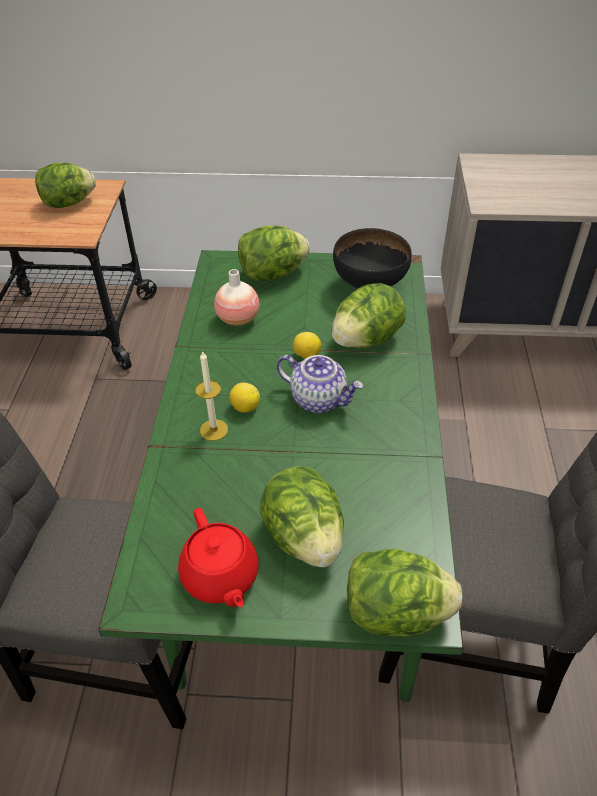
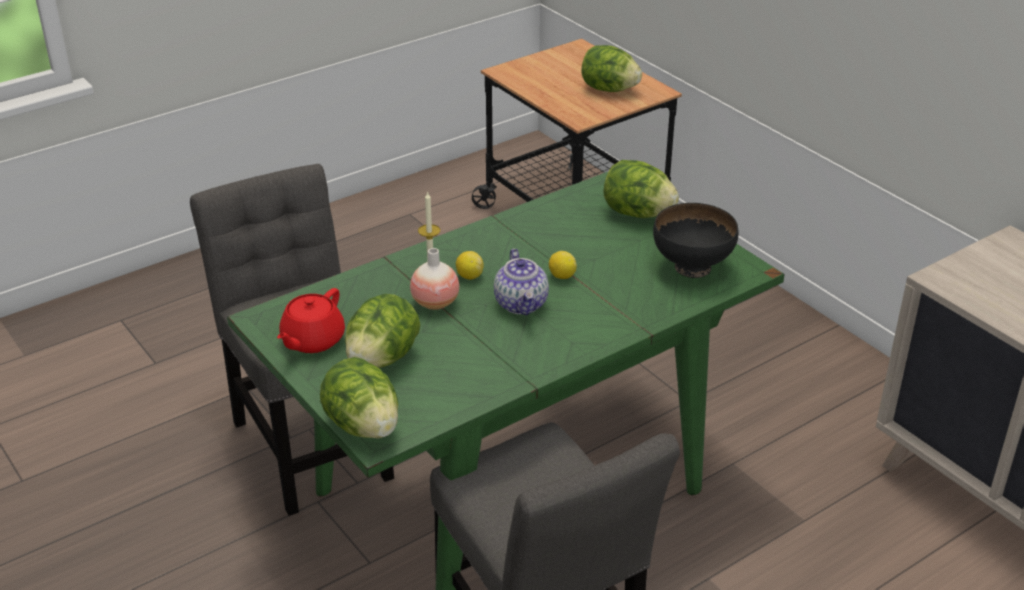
camera: 50 degrees right, 10 degrees down
vase [214,269,259,326] -> vase moved to [410,248,459,310]
lettuce [332,283,406,348] -> none

